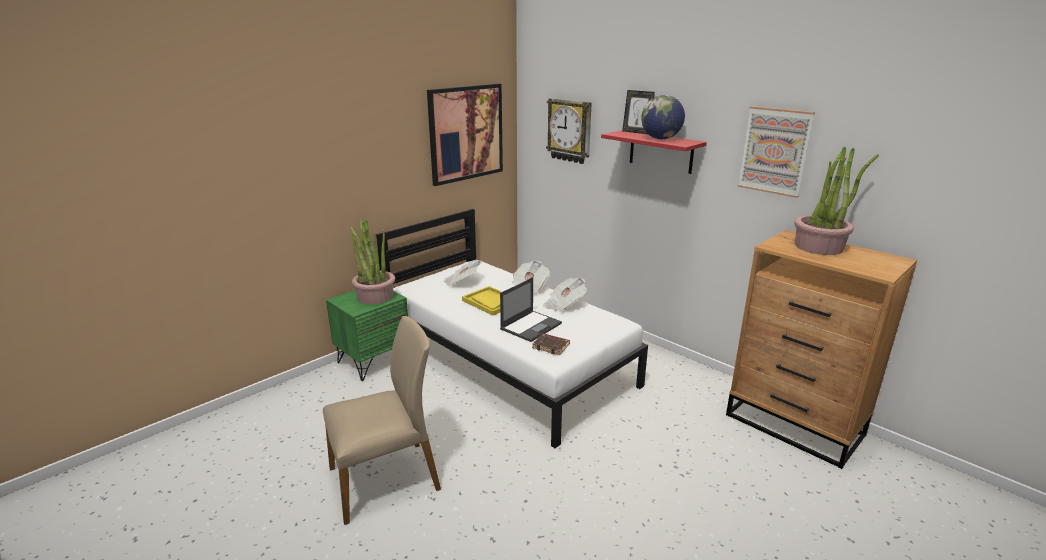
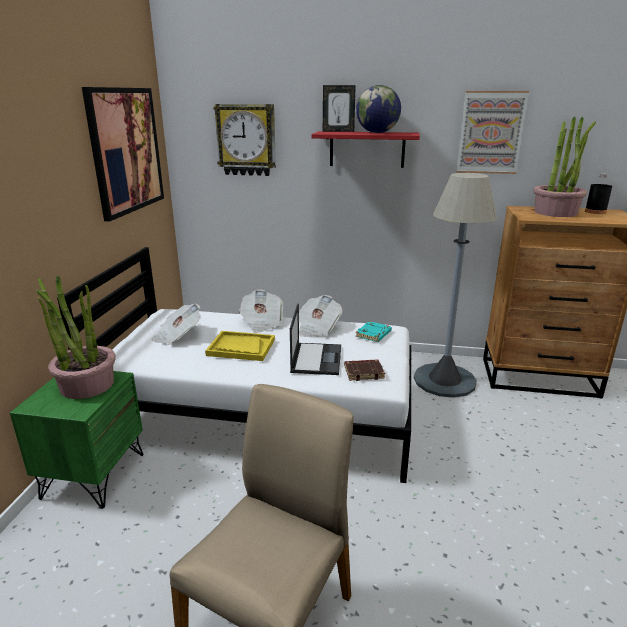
camera: 35 degrees left, 0 degrees up
none -> turquoise book [355,321,392,342]
none -> grey floor lamp [414,173,497,398]
none -> black bottle [585,173,612,214]

